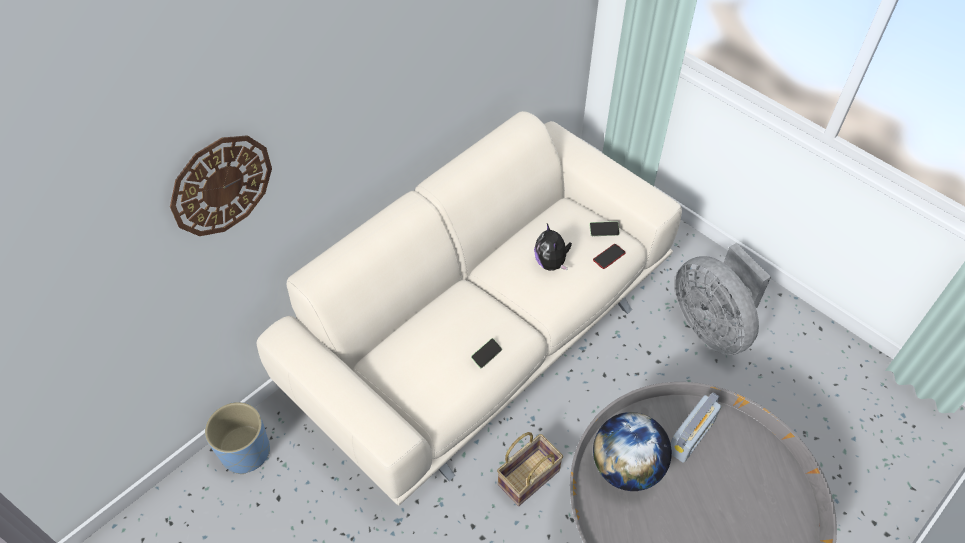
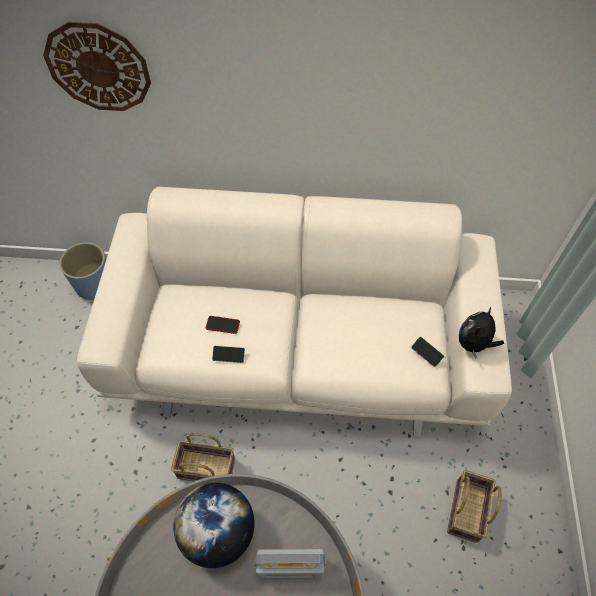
camera: 50 degrees right, 5 degrees up
plush toy [534,224,572,271] -> plush toy moved to [459,306,504,359]
phone [593,244,626,269] -> phone moved to [206,316,240,334]
grey fan [675,243,771,355] -> basket [447,470,502,543]

